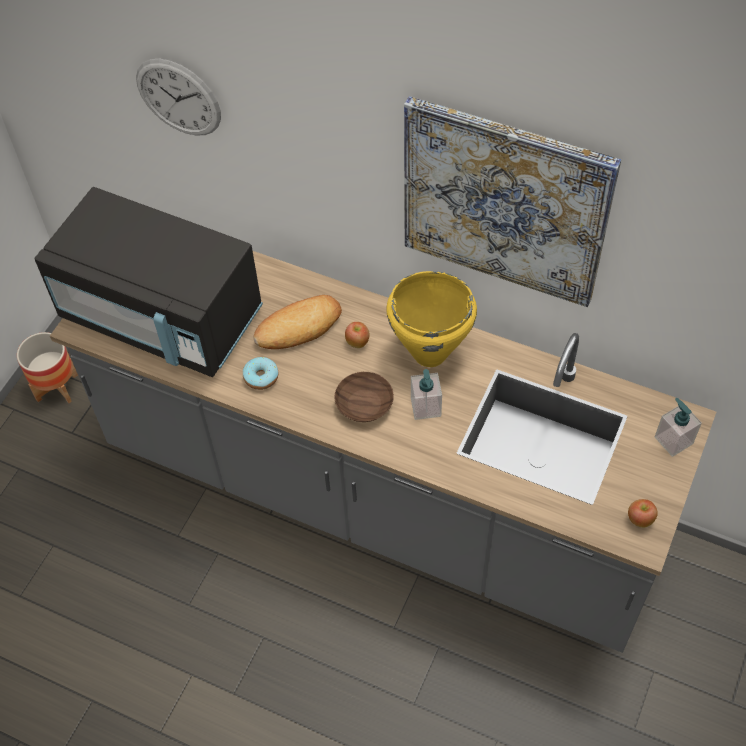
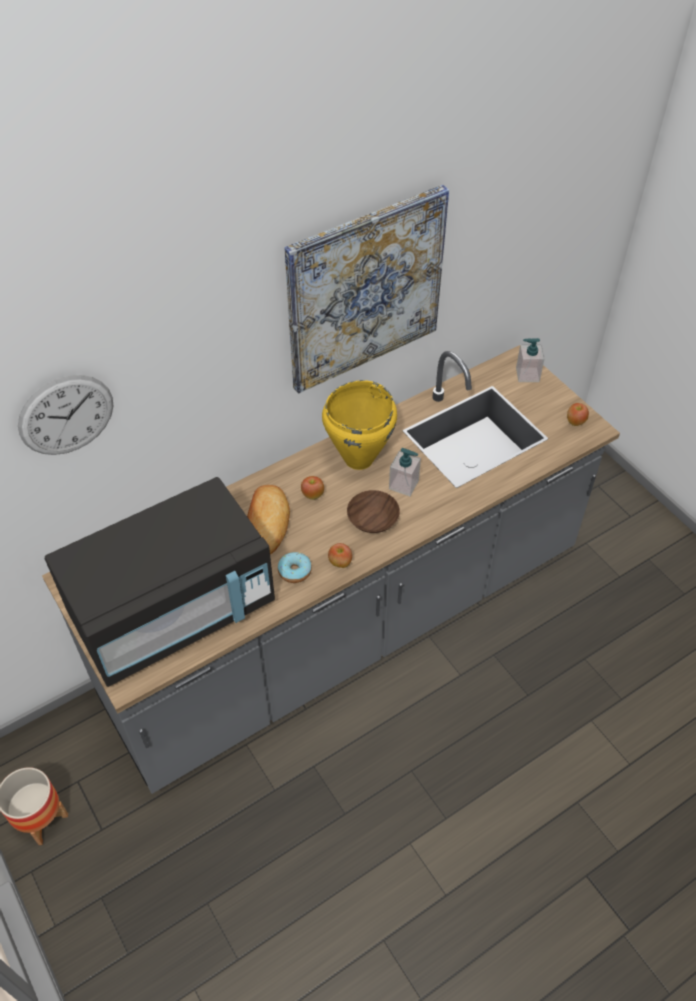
camera: 60 degrees left, 5 degrees down
none -> apple [328,543,352,568]

